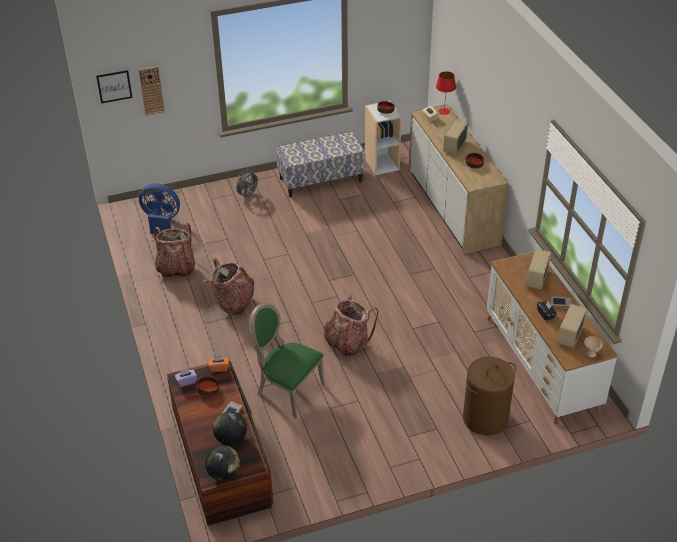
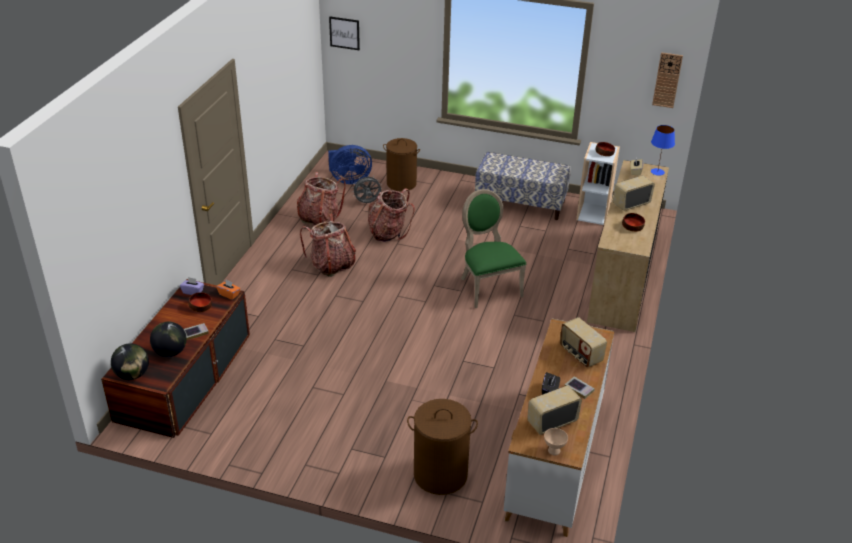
camera: 35 degrees right, 5 degrees down
wall clock [139,66,165,115] -> wall clock moved to [652,52,683,108]
blue fan [139,183,180,234] -> blue fan turned 120 degrees clockwise [328,145,372,184]
grey fan [234,169,258,197] -> grey fan moved to [352,174,382,203]
green chair [249,303,325,418] -> green chair moved to [461,189,526,308]
backpack [324,293,378,357] -> backpack moved to [368,189,415,242]
red table lamp [436,71,456,115] -> blue table lamp [651,125,675,175]
radio [525,249,551,290] -> radio turned 90 degrees counterclockwise [560,317,607,368]
none -> brown laundry basket [383,138,420,192]

